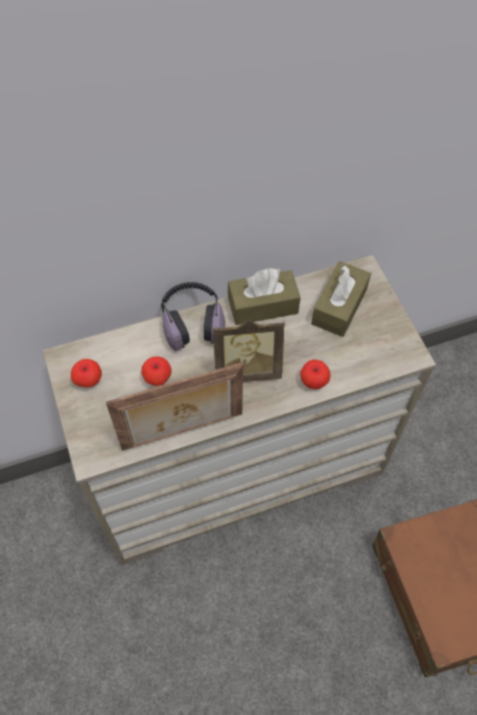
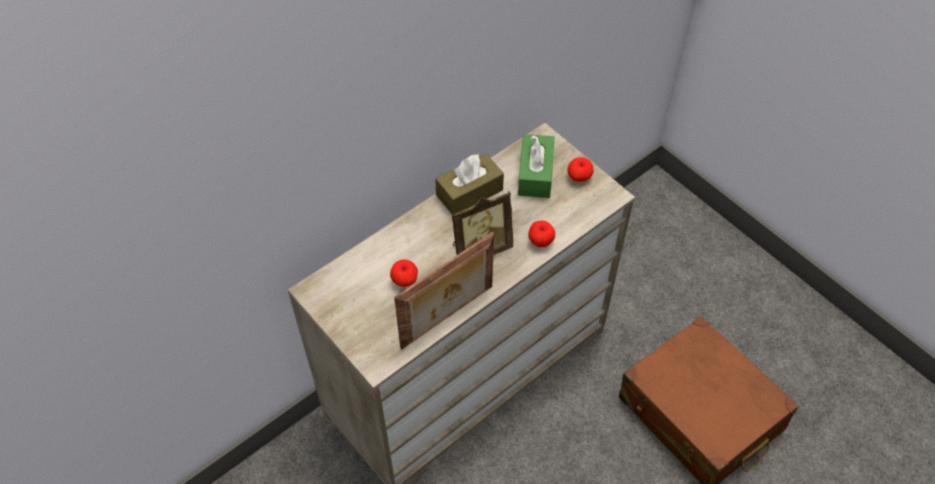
camera: 20 degrees left, 5 degrees down
apple [71,359,102,387] -> apple moved to [567,157,593,182]
headphones [161,282,225,351] -> none
brown tissue box [311,261,371,337] -> green tissue box [518,134,555,198]

